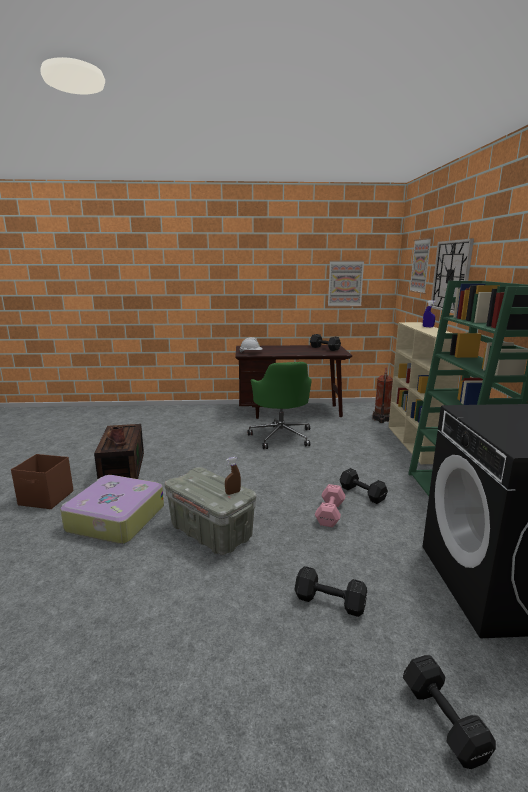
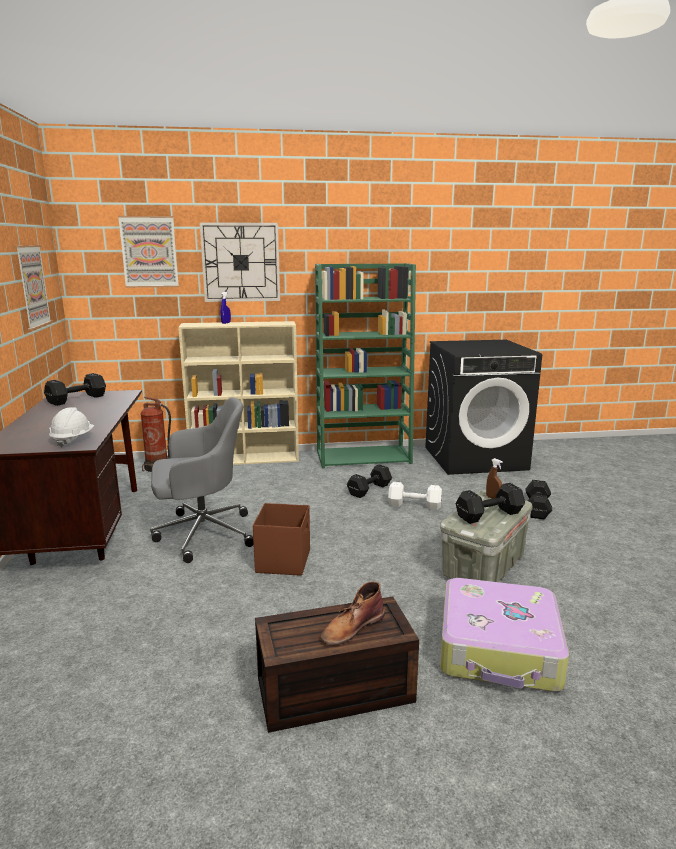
camera: 95 degrees left, 0 degrees up
brown storage box [11,454,73,509] -> brown storage box moved to [253,503,310,576]
green office chair [248,362,312,449] -> grey office chair [150,397,253,563]
pink dumbbell [315,484,346,527] -> white dumbbell [388,482,442,510]
black dumbbell [403,655,496,769] -> black dumbbell moved to [456,483,525,524]

